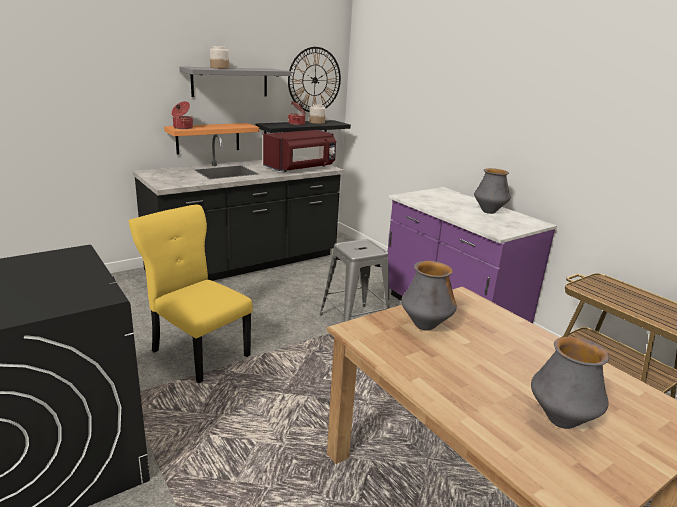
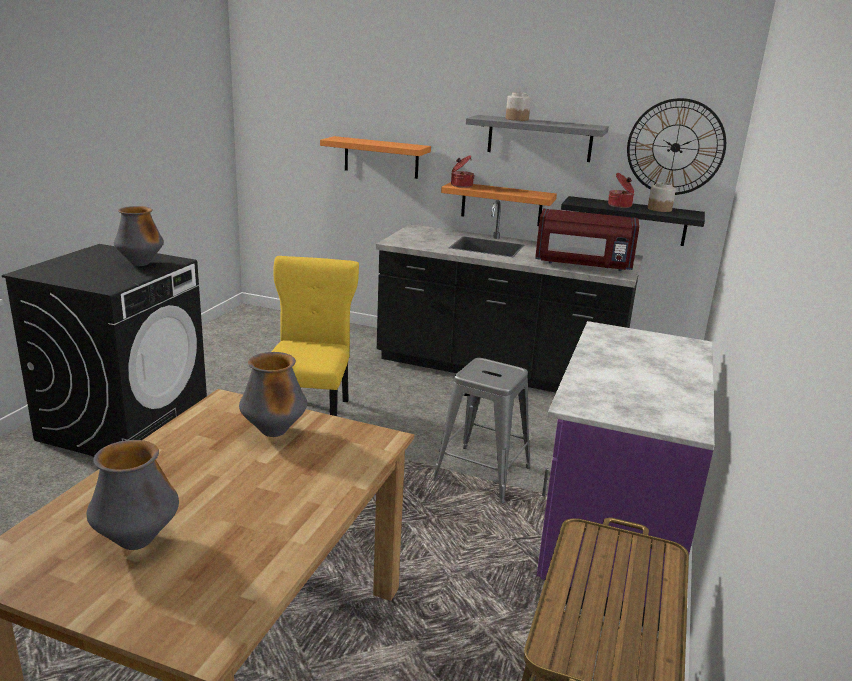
camera: 55 degrees right, 0 degrees up
vase [474,168,511,214] -> vase moved to [114,206,164,266]
none -> orange shelf [320,136,431,179]

